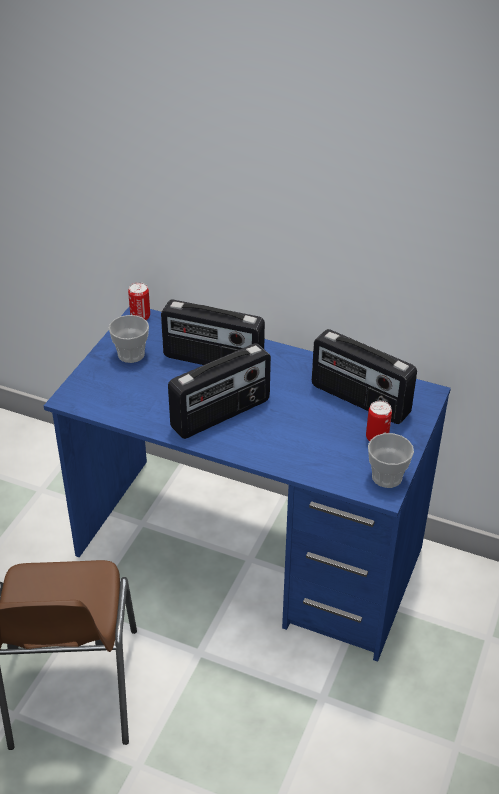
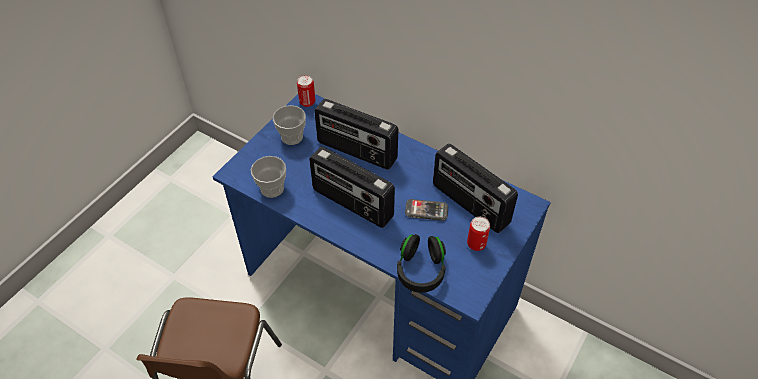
camera: 10 degrees right, 10 degrees up
radio [168,343,271,439] -> radio turned 60 degrees clockwise [309,147,395,228]
cup [368,433,414,488] -> cup moved to [251,156,286,198]
none -> black headphones [397,234,446,293]
none -> phone [405,199,448,221]

